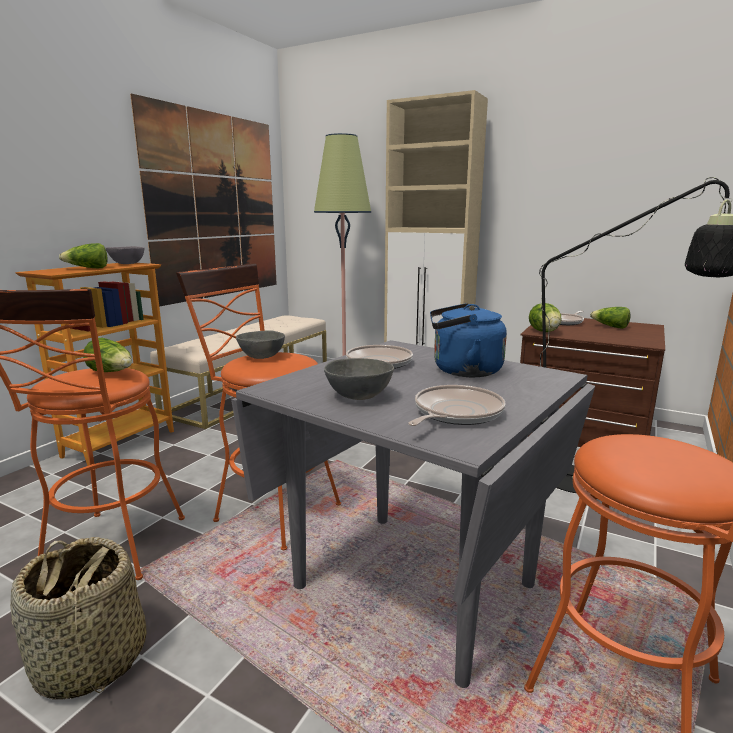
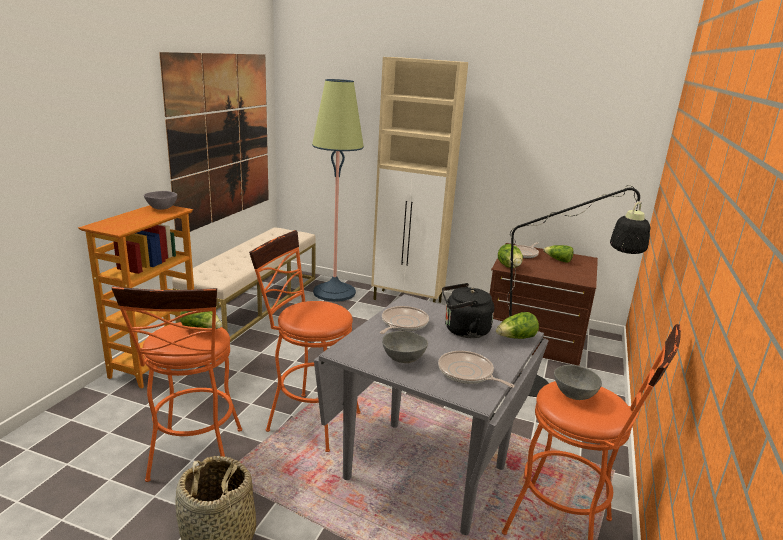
camera: 10 degrees left, 5 degrees up
lettuce [59,243,108,268] -> lettuce moved to [496,312,539,339]
grey bowl [236,330,285,359] -> grey bowl moved to [554,365,602,400]
frying pan [408,385,506,426] -> frying pan turned 75 degrees counterclockwise [438,351,515,388]
blue kettle [430,303,507,377] -> black kettle [442,283,494,338]

